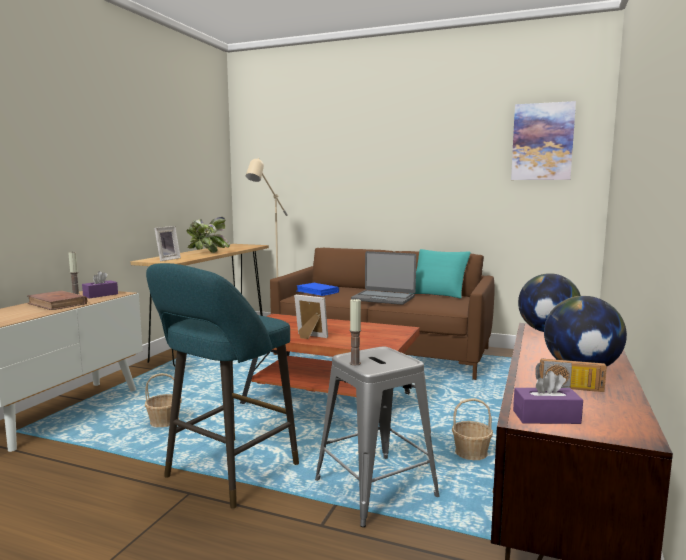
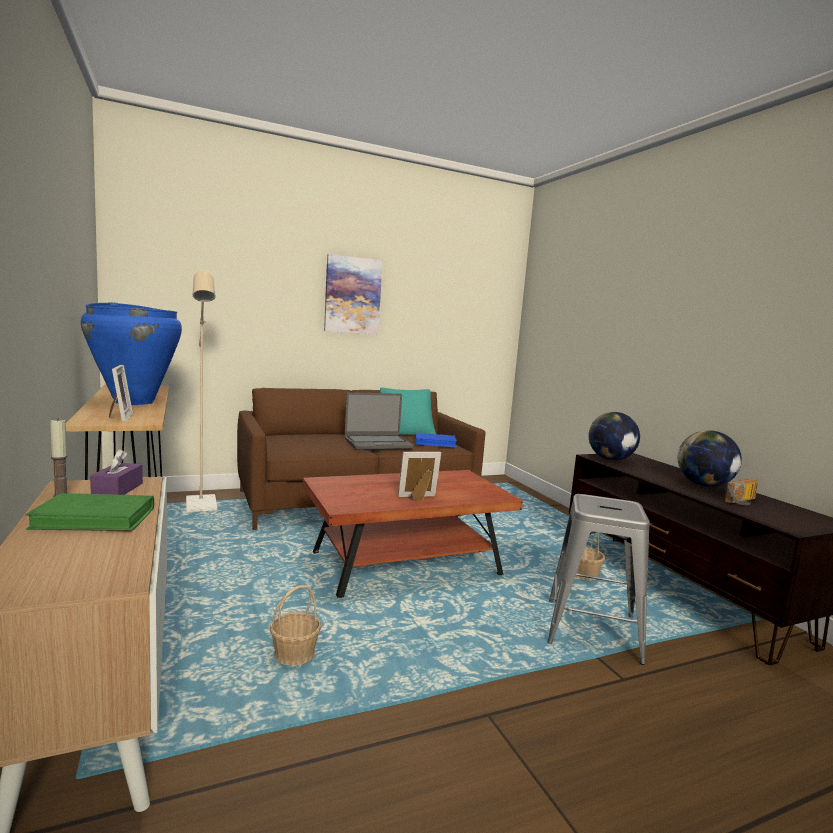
camera: 45 degrees left, 0 degrees up
brown book [28,291,87,310] -> green book [25,493,154,531]
turquoise stool [146,263,299,508] -> none
potted plant [187,217,230,253] -> blue vase [81,302,182,405]
blue book [297,283,339,296] -> blue book moved to [415,433,457,448]
candle [350,298,361,365] -> none
picture [511,101,576,180] -> picture moved to [324,254,383,334]
purple tissue box [513,371,583,424] -> none

